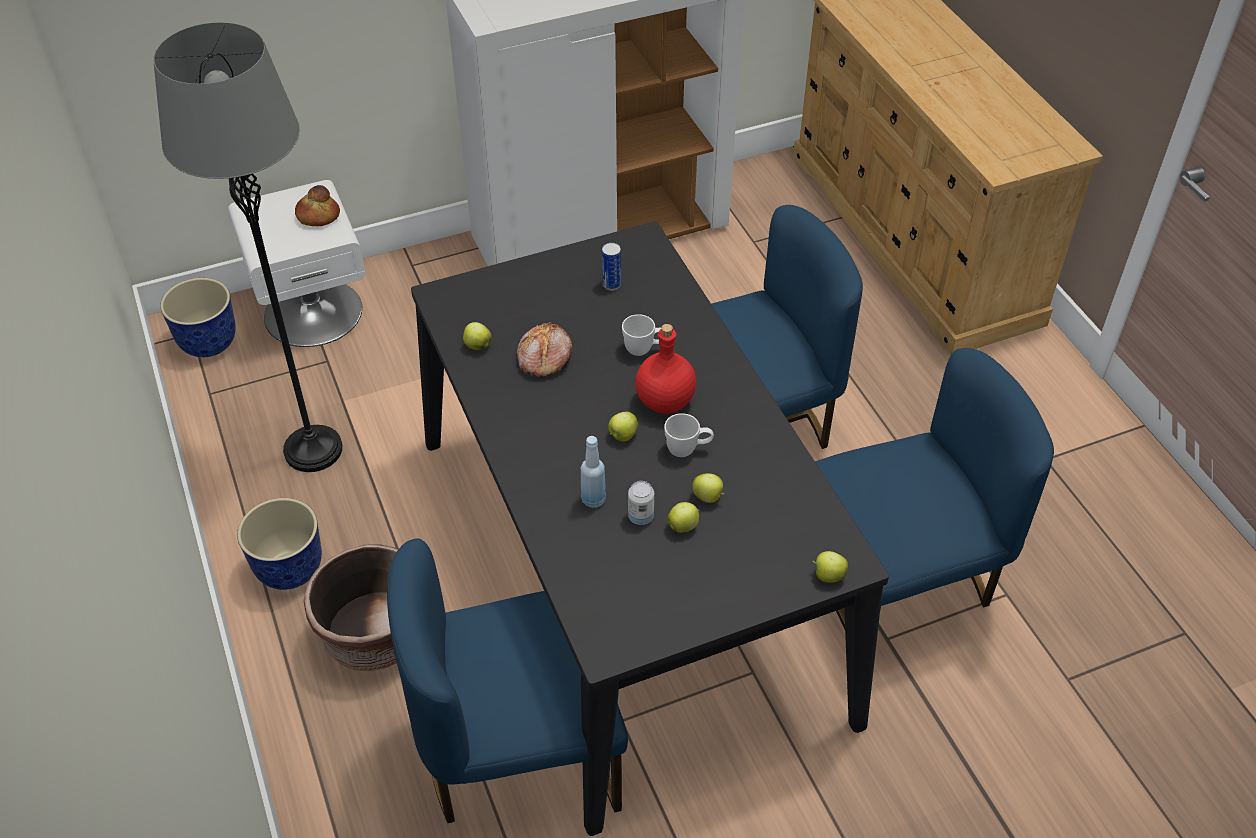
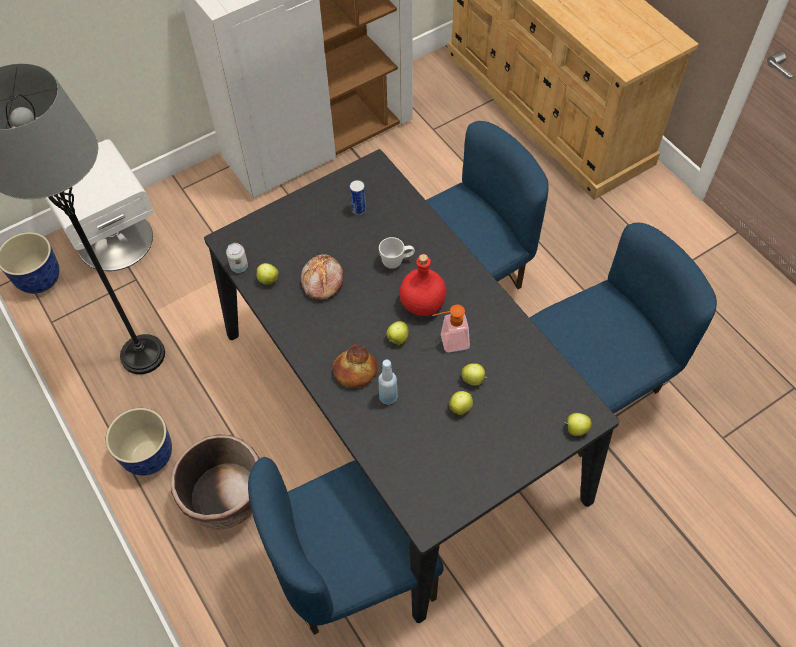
camera: 10 degrees left, 10 degrees up
bread [295,185,340,226] -> bread moved to [333,344,378,387]
can [628,481,654,525] -> can moved to [226,243,248,273]
white mug [664,413,714,457] -> soap dispenser [432,305,470,352]

